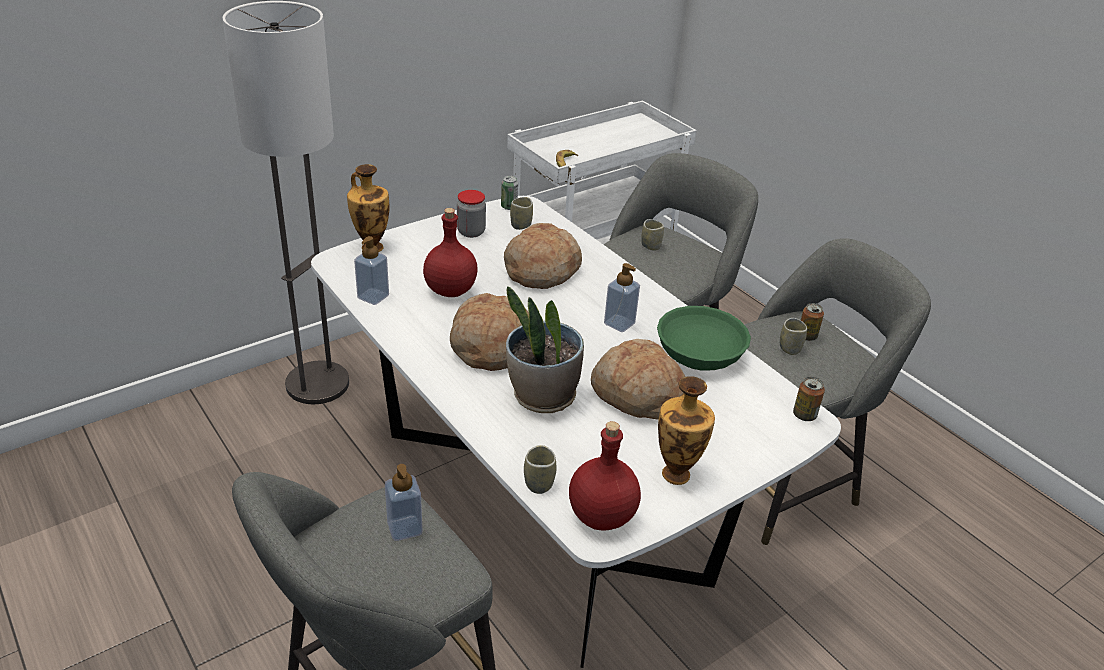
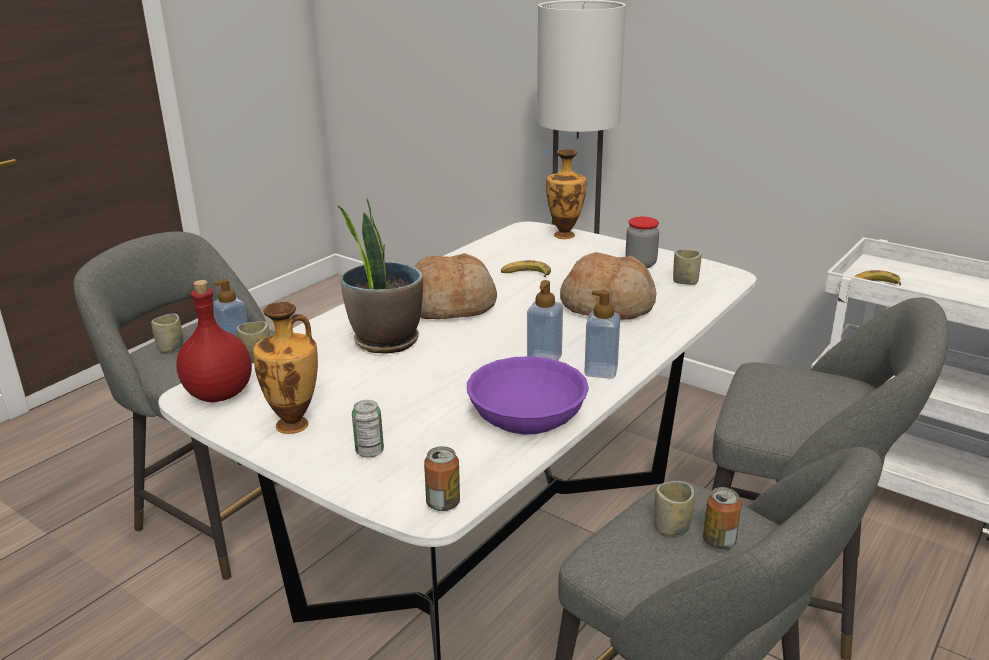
camera: 75 degrees right, 10 degrees down
soap dispenser [354,236,389,305] -> soap dispenser moved to [584,290,620,379]
red bottle [423,208,478,297] -> banana [501,260,551,277]
can [501,176,518,210] -> can moved to [352,400,384,458]
bread [591,339,685,419] -> none
cup [641,219,664,251] -> cup moved to [151,313,183,353]
green bowl [657,306,751,371] -> purple bowl [467,356,589,435]

